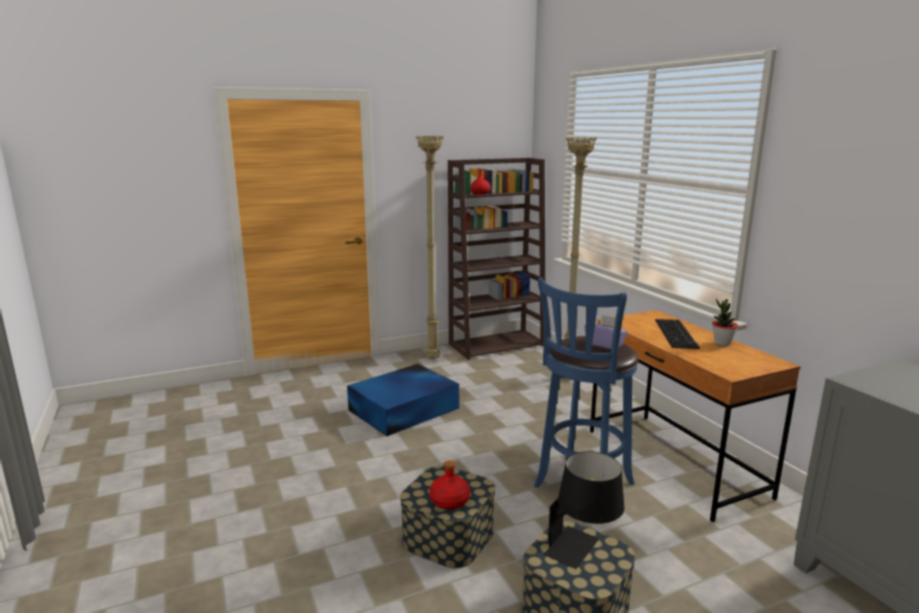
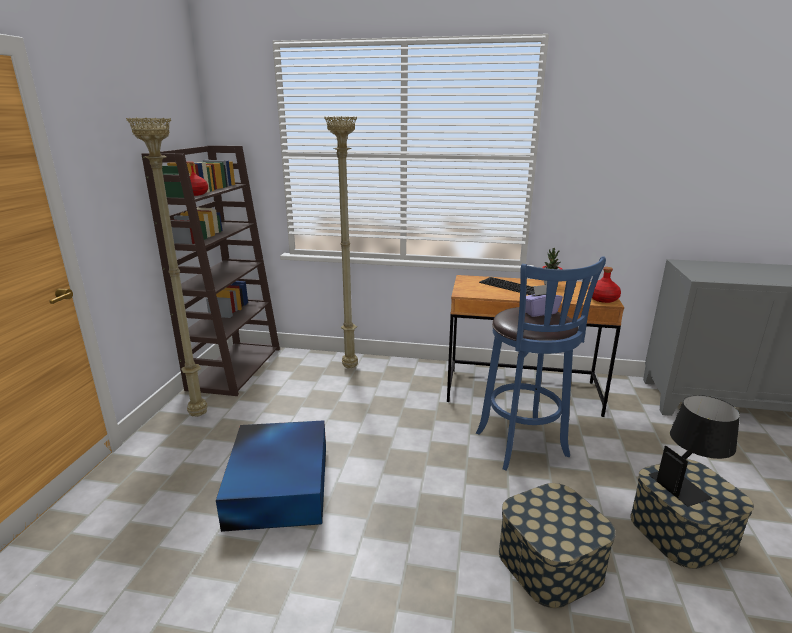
camera: 55 degrees left, 5 degrees up
red bottle [429,460,470,510] -> red bottle moved to [588,267,621,303]

